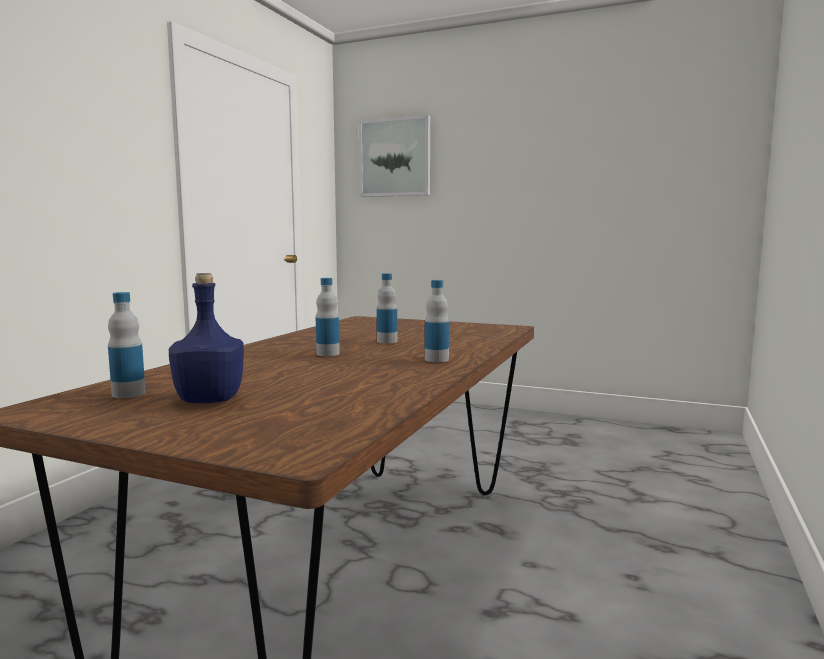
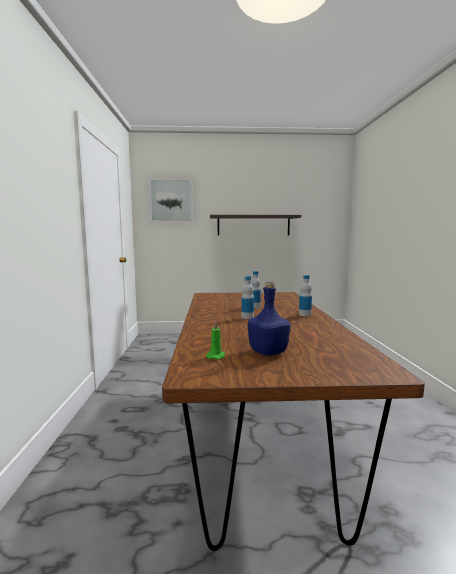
camera: 25 degrees left, 0 degrees up
bottle [108,292,146,398] -> green candle [206,321,225,359]
none -> shelf [210,215,301,236]

